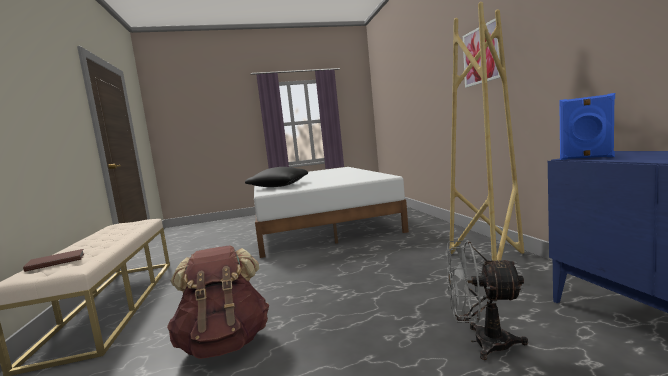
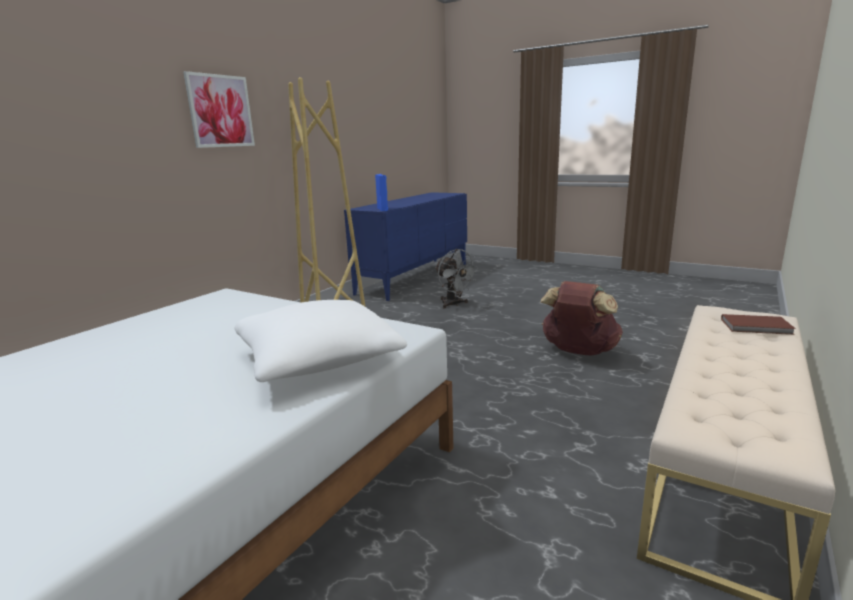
camera: 135 degrees left, 10 degrees up
black pillow [245,167,308,187] -> white pillow [235,300,407,382]

